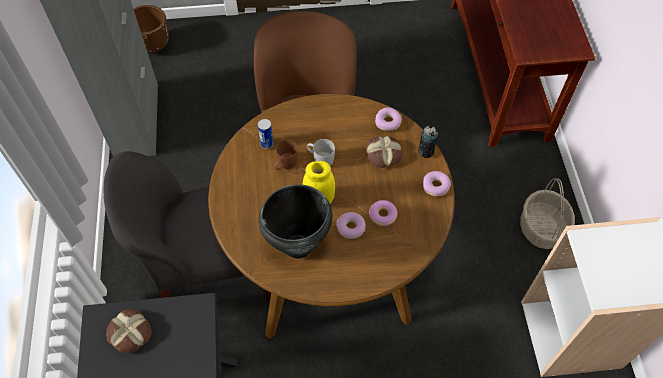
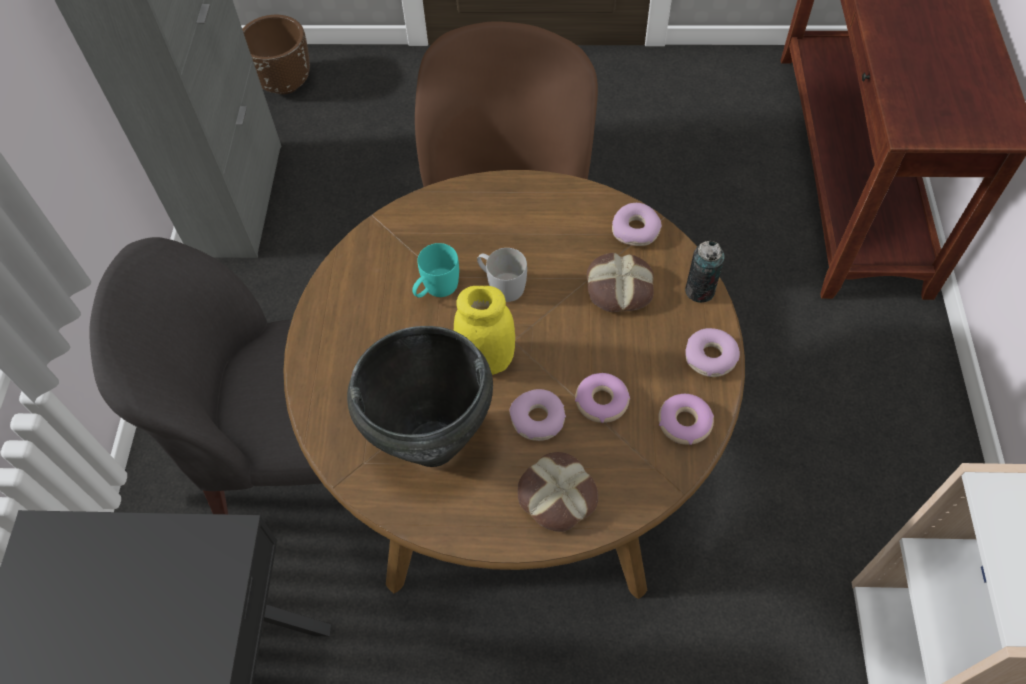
camera: 10 degrees right, 0 degrees up
bread [106,309,151,353] -> bread moved to [518,452,598,532]
can [258,119,273,149] -> none
brown mug [275,140,298,170] -> turquoise mug [412,243,459,298]
basket [520,178,575,249] -> none
none -> donut [658,394,714,445]

